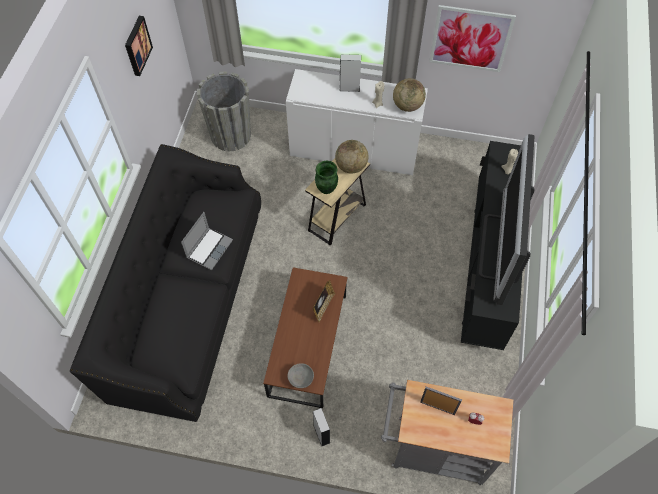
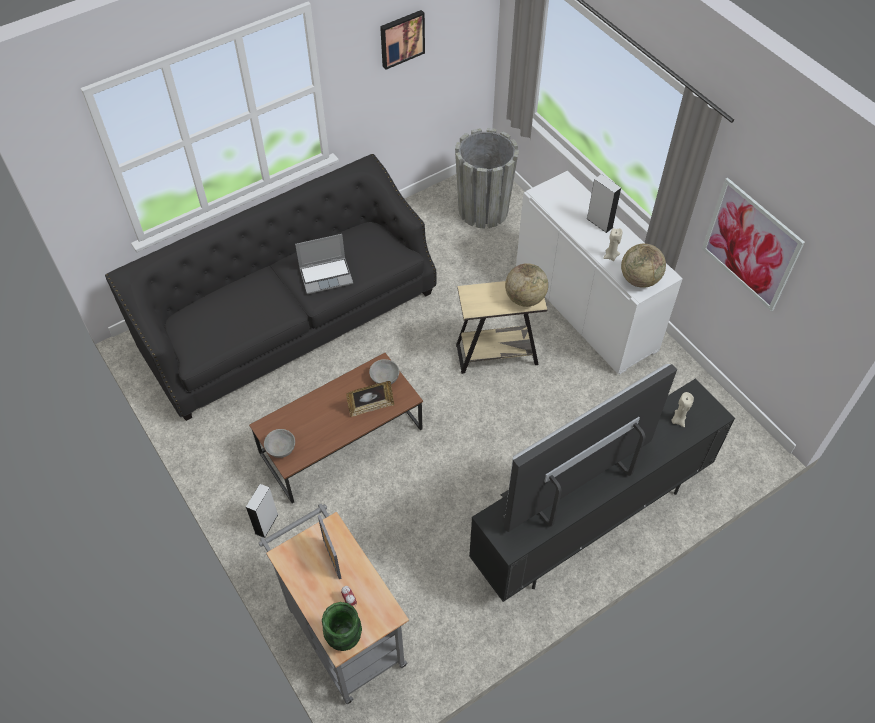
camera: 45 degrees right, 5 degrees down
green vase [315,160,338,194] -> green vase moved to [322,602,362,651]
none -> grey bowl [369,359,399,384]

